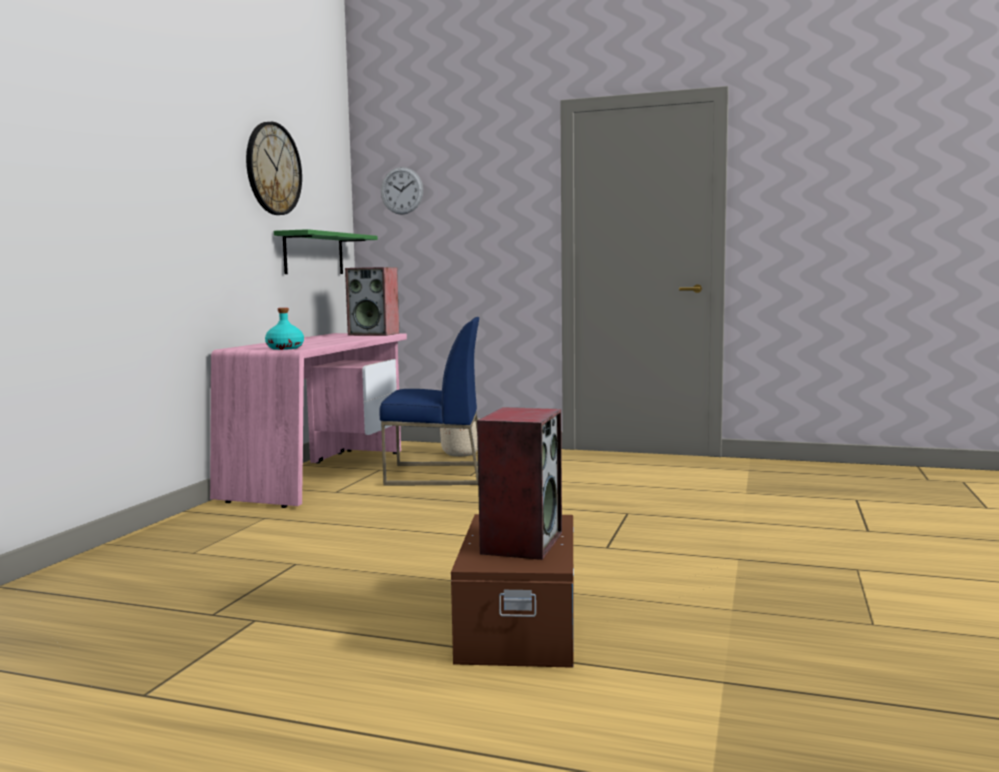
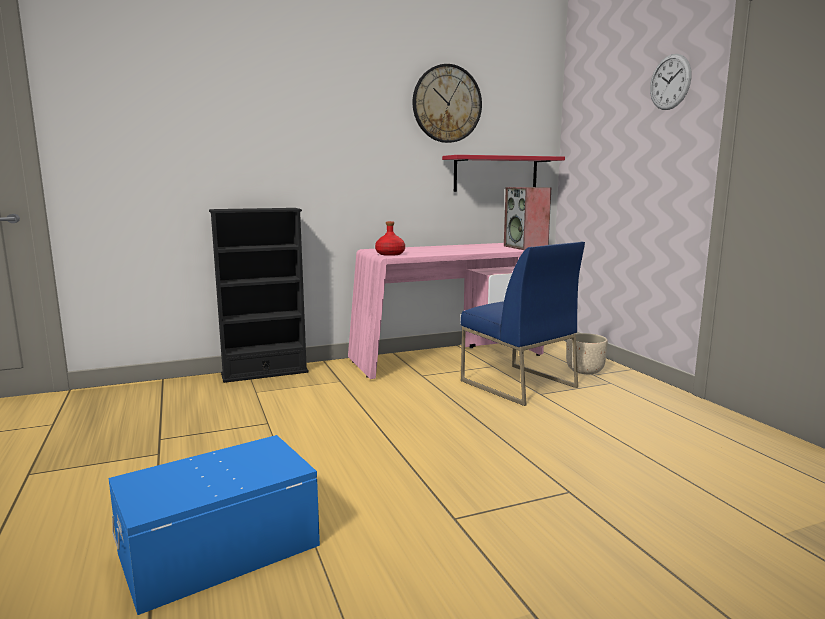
camera: 50 degrees right, 5 degrees up
turquoise bottle [265,308,304,350] -> red bottle [375,221,405,256]
green shelf [274,229,378,274] -> red shelf [442,155,565,192]
wall clock [381,167,423,215] -> wall clock moved to [650,54,691,110]
brown storage box [451,514,574,668] -> blue storage box [108,435,320,615]
speaker [477,407,562,560] -> none
none -> black bookcase [209,208,309,383]

